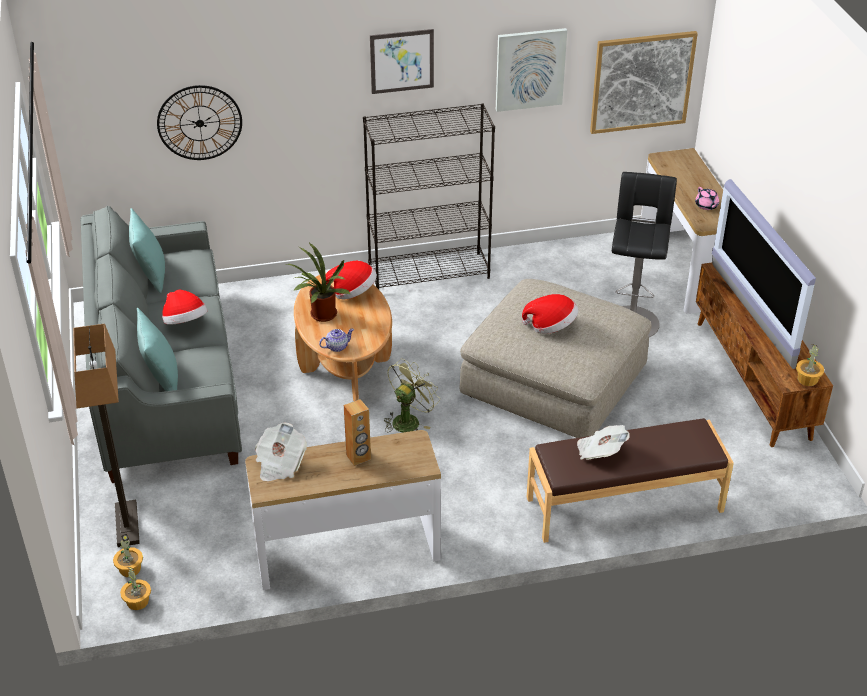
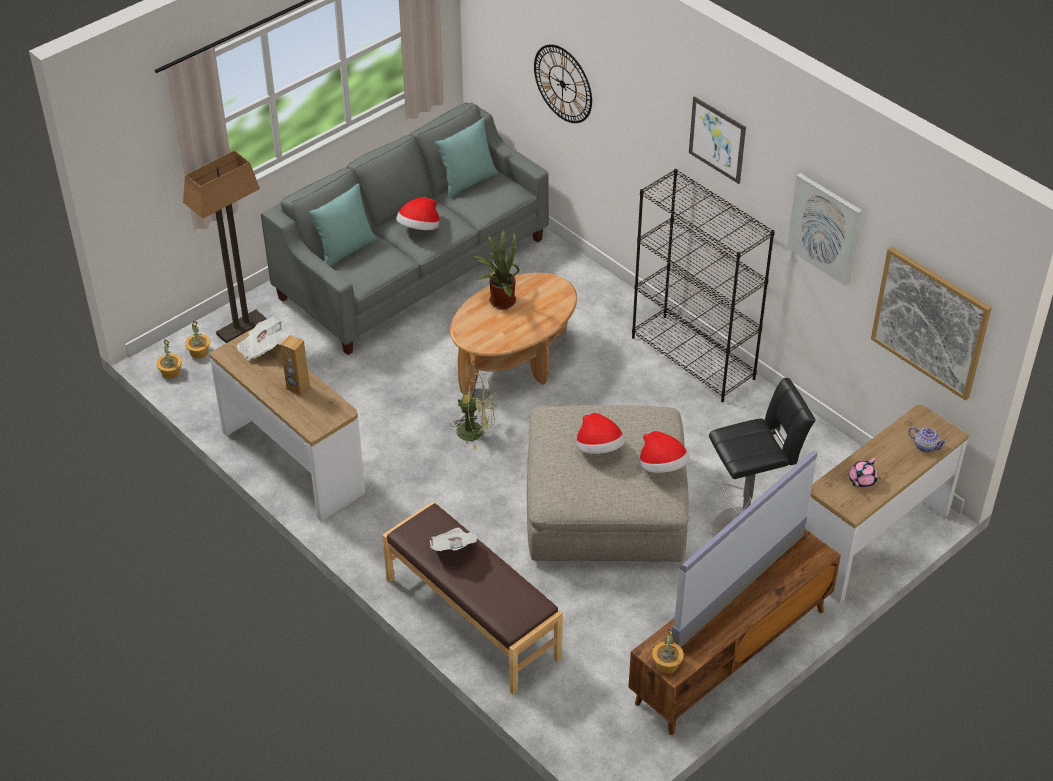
camera: 60 degrees right, 5 degrees up
teapot [319,329,354,352] -> teapot moved to [908,427,947,452]
hat [325,261,377,299] -> hat moved to [640,431,689,473]

